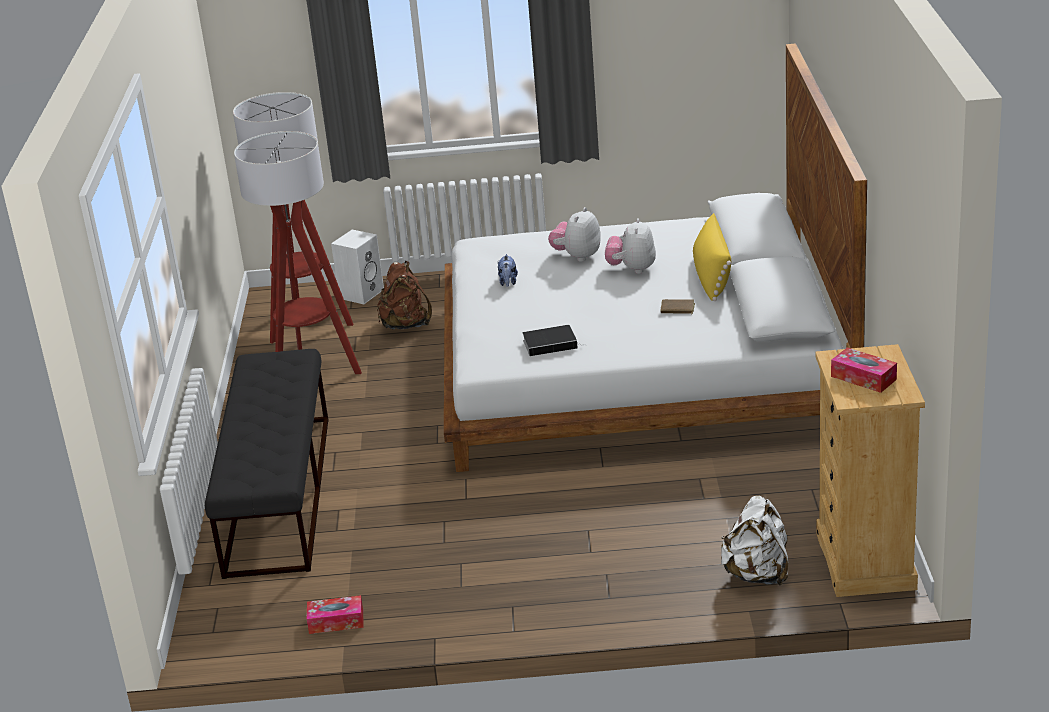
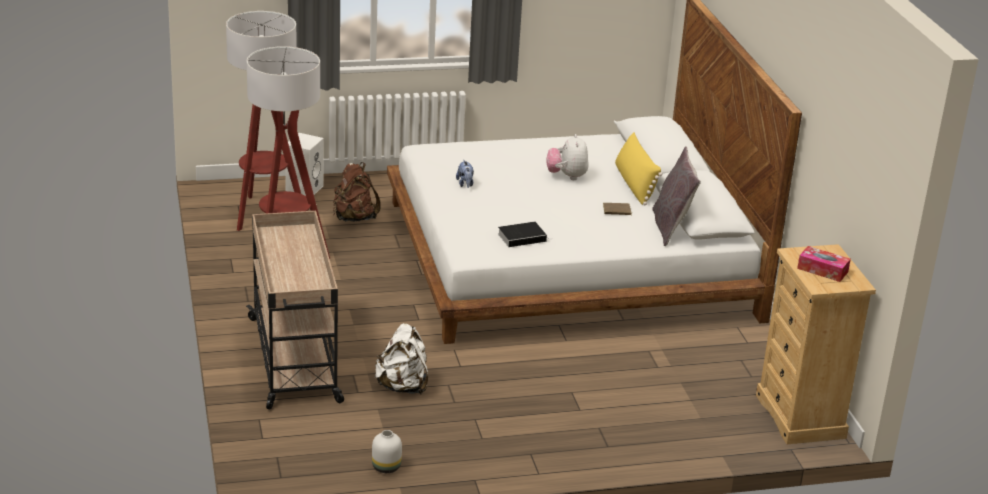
camera: 15 degrees left, 0 degrees up
black bench [205,349,328,579] -> beige cart [246,211,344,410]
tissue box [307,595,364,634] -> white vase [372,430,402,473]
plush toy [548,207,601,262] -> none
white backpack [721,496,788,585] -> white backpack moved to [375,323,428,394]
none -> grey pillow [652,146,701,246]

